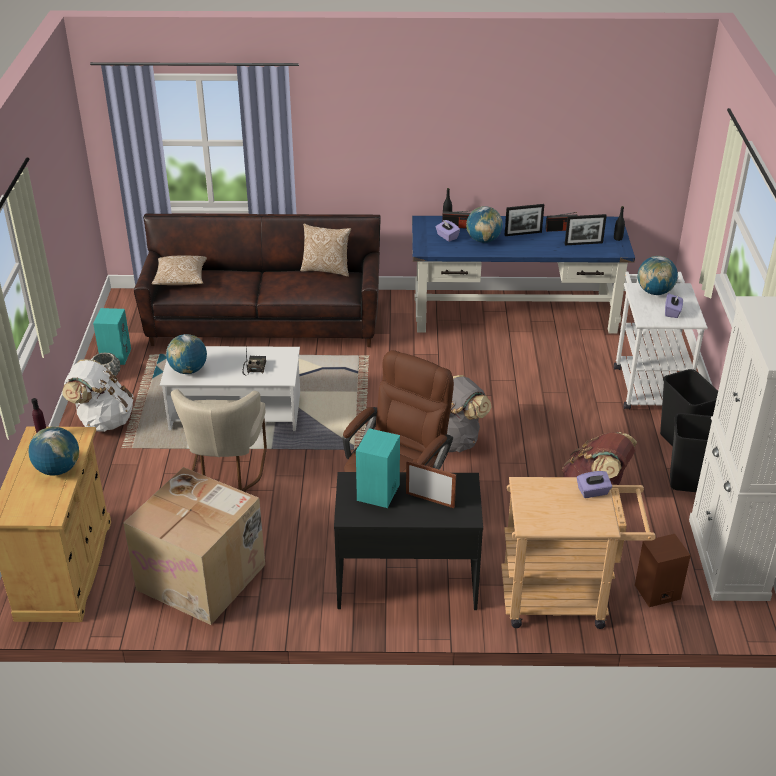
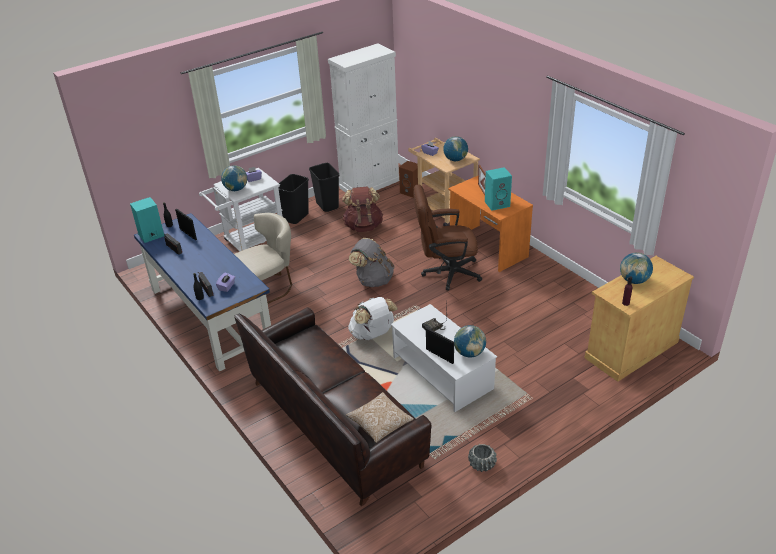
camera: 125 degrees left, 0 degrees up
white backpack [63,359,134,432] -> white backpack moved to [348,297,398,340]
turquoise speaker [93,308,131,365] -> turquoise speaker moved to [130,197,164,243]
cardboard box [123,467,265,625] -> none
beige chair [171,389,267,491] -> beige chair moved to [234,213,292,304]
pillow [300,224,351,277] -> none
black desk [334,472,483,610] -> orange desk [448,176,533,272]
globe [466,206,503,243] -> globe moved to [443,136,468,161]
picture frame [505,204,544,236] -> picture frame moved to [426,328,454,364]

